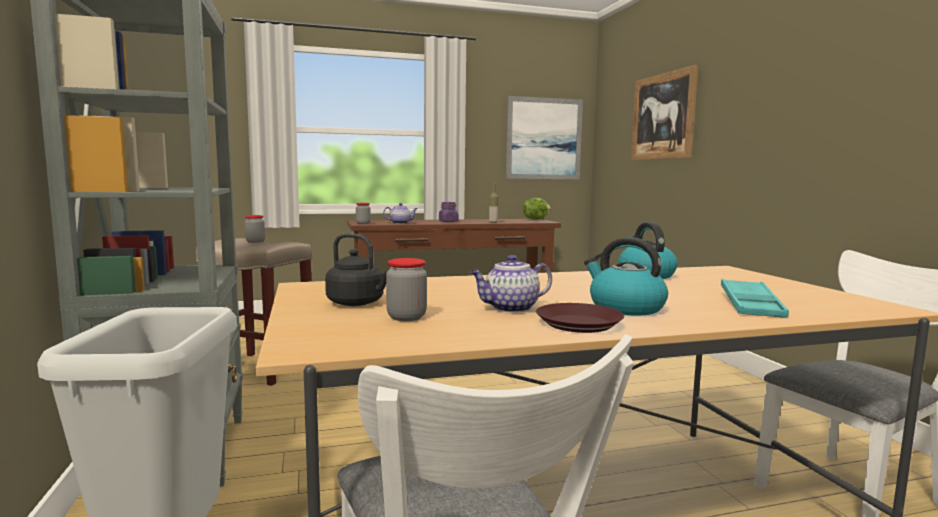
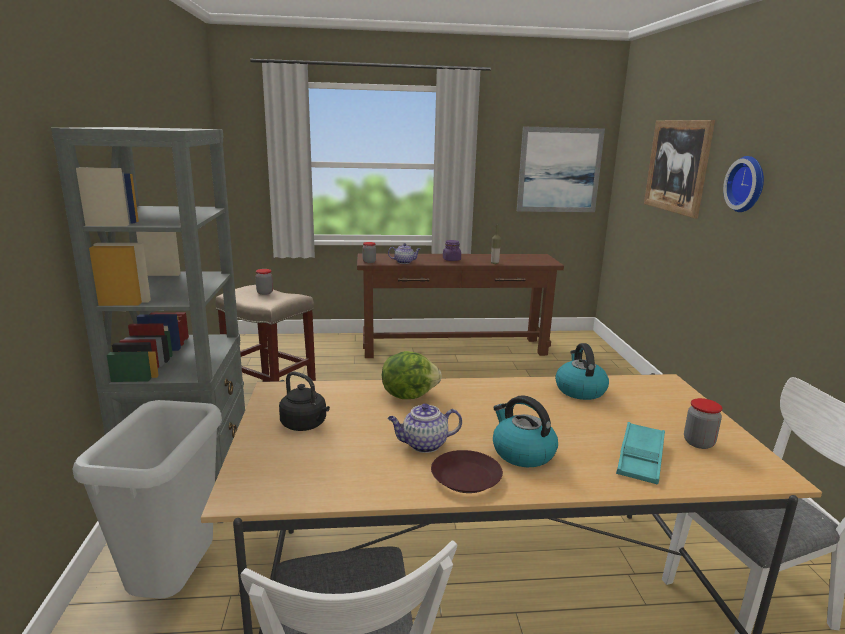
camera: 10 degrees right, 10 degrees up
jar [386,258,427,321] -> jar moved to [684,398,722,449]
lettuce [523,198,551,220] -> lettuce moved to [382,351,442,399]
none -> wall clock [723,156,764,212]

